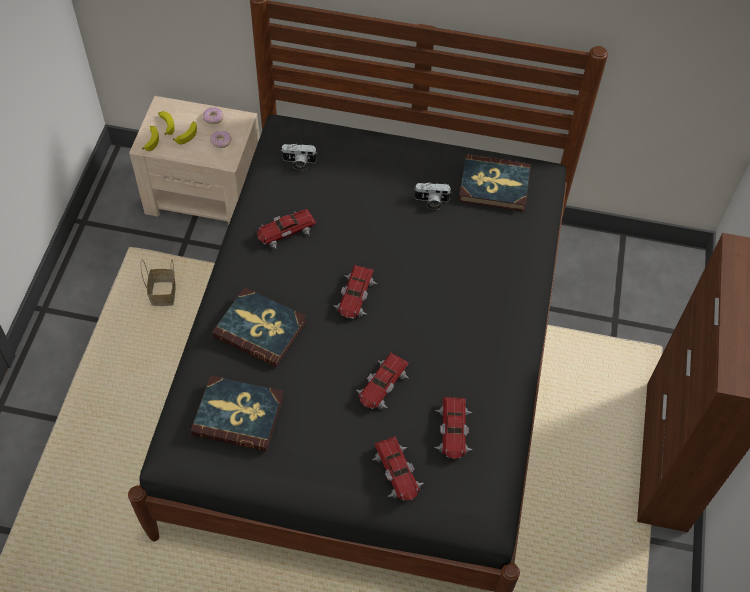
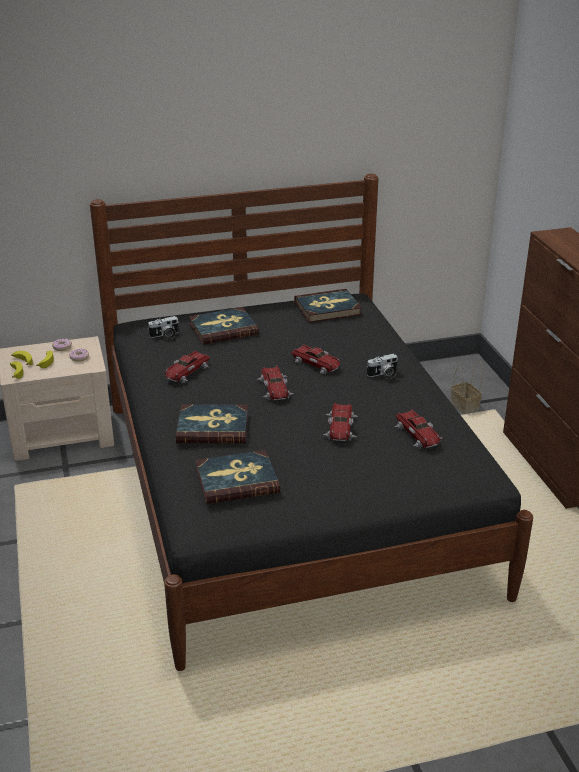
camera: 25 degrees left, 25 degrees down
basket [140,259,176,306] -> basket moved to [451,361,483,414]
toy car [372,436,424,501] -> toy car moved to [291,344,340,374]
camera [414,183,451,210] -> camera moved to [367,354,398,379]
none -> book [189,307,259,345]

